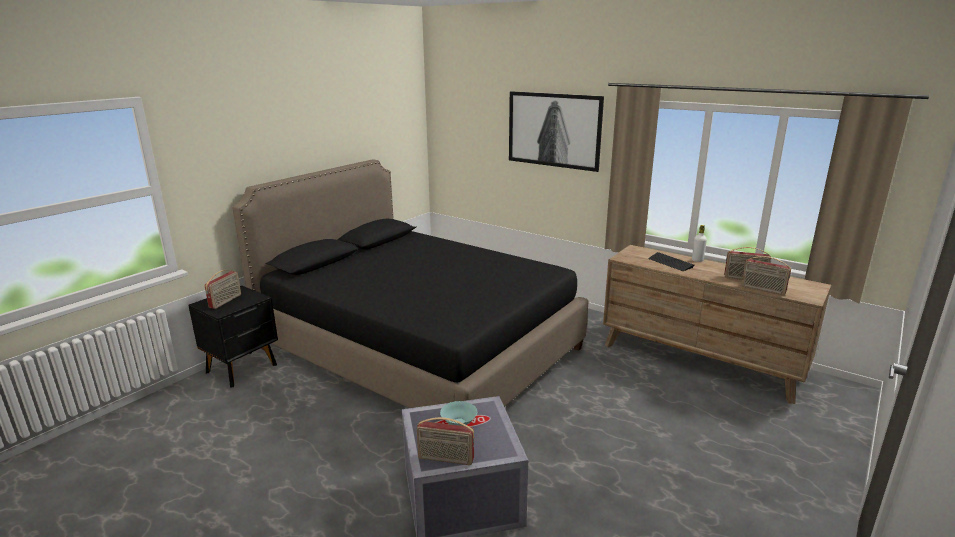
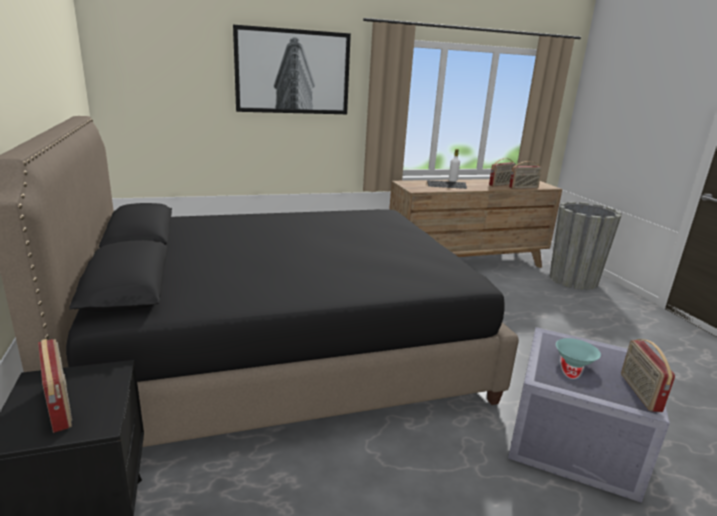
camera: 55 degrees left, 0 degrees up
radio [417,417,475,465] -> radio turned 135 degrees clockwise [621,339,675,412]
none -> grey planter [550,202,622,290]

